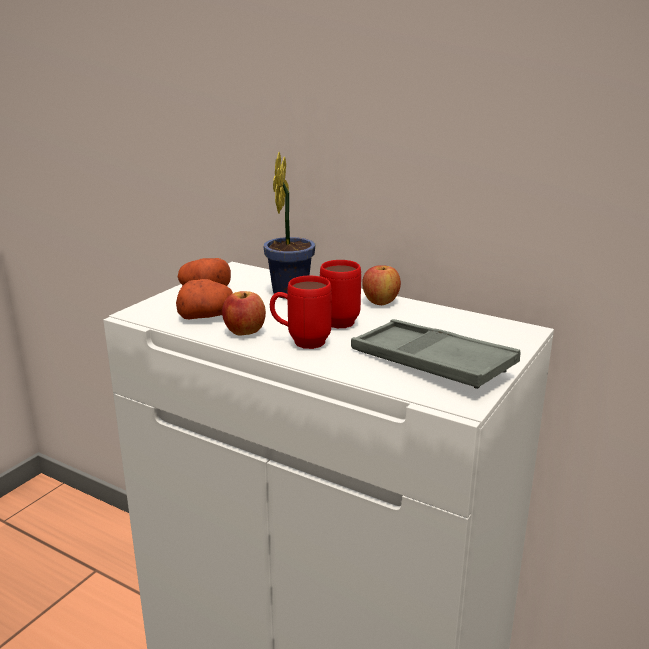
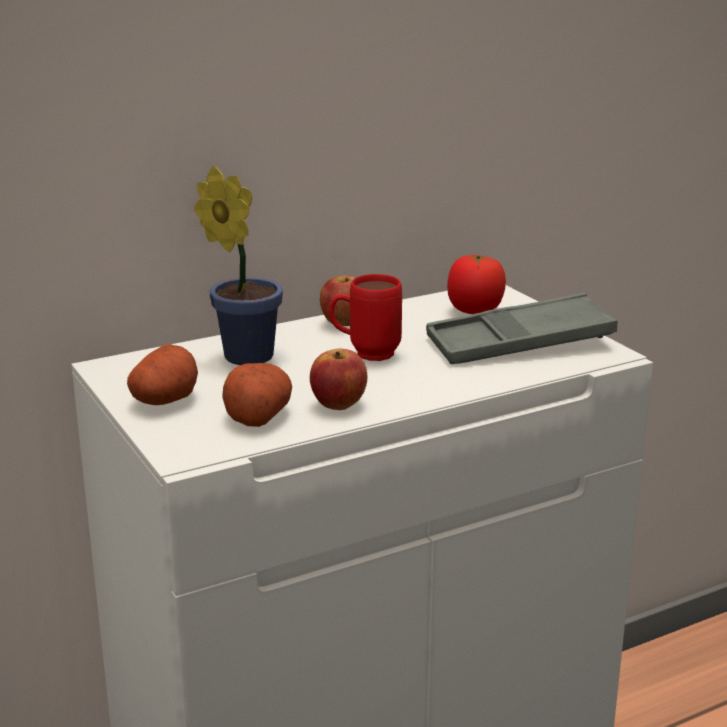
camera: 60 degrees left, 0 degrees up
red mug [270,276,332,349] -> none
none -> tomato [447,255,506,314]

